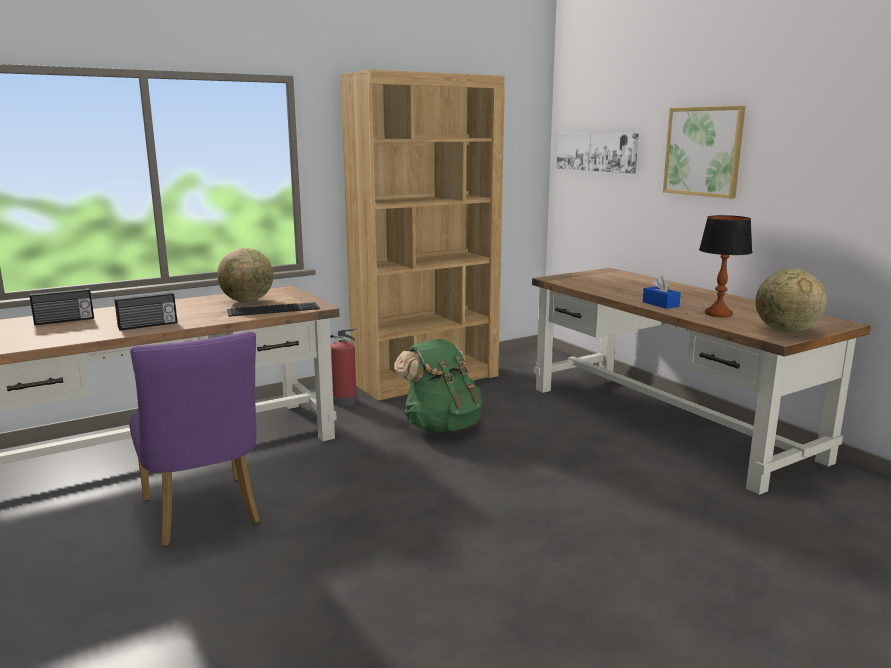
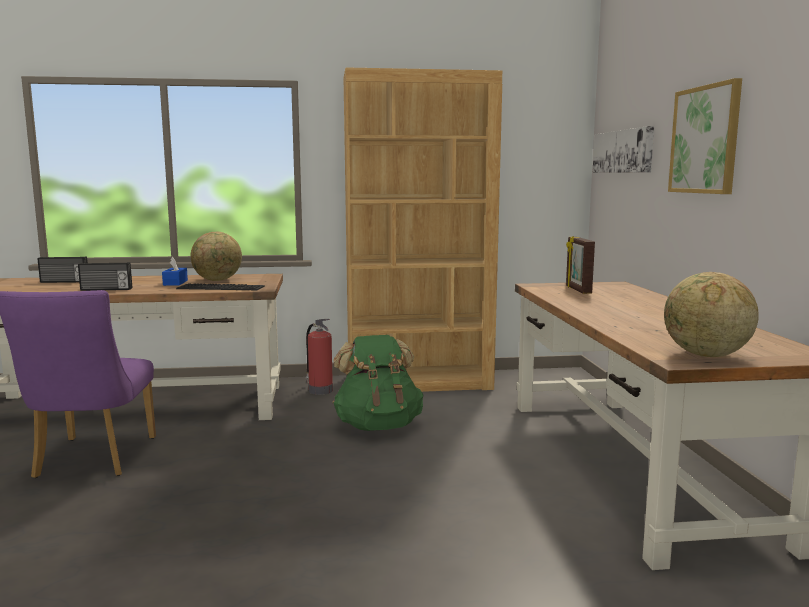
camera: 25 degrees right, 5 degrees down
blue tissue box [643,276,681,309] -> blue tissue box moved to [162,257,188,286]
table lamp [699,215,753,317] -> none
none -> picture frame [566,236,595,294]

